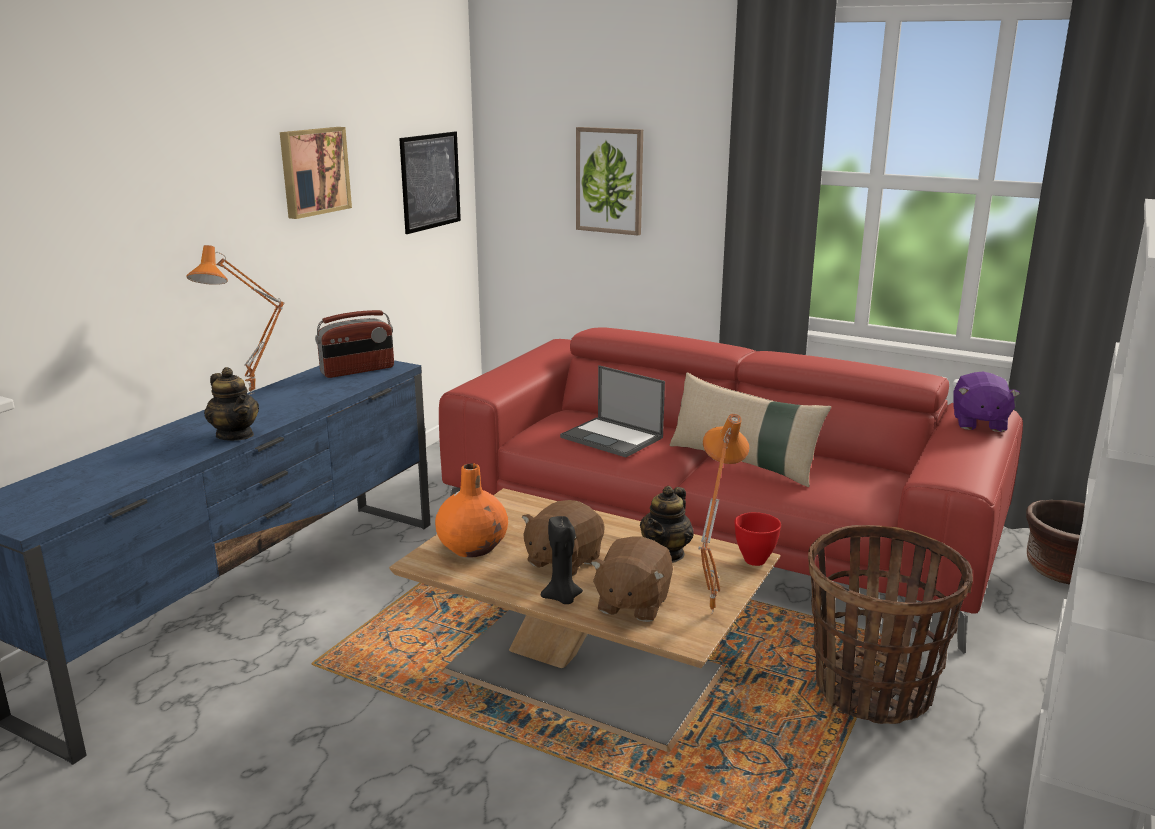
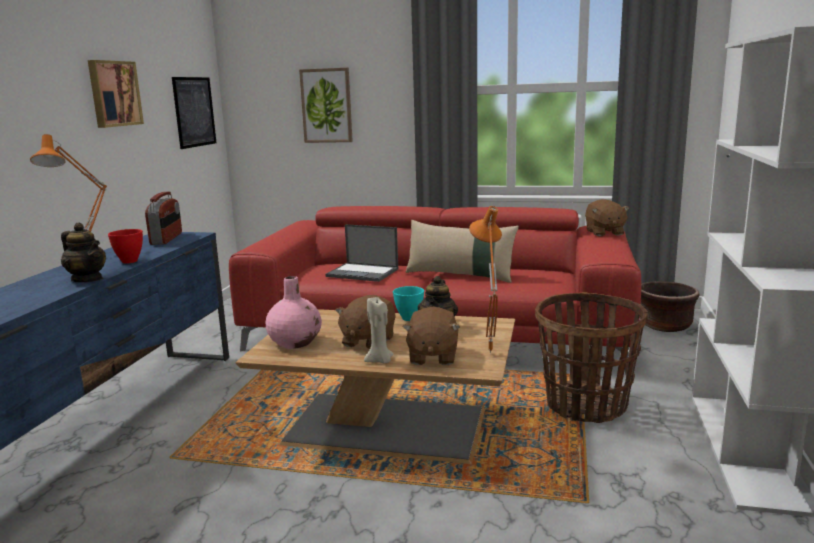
camera: 15 degrees left, 5 degrees down
radio [315,310,394,378] -> radio turned 45 degrees counterclockwise [145,192,182,245]
orange vase [435,463,508,557] -> pink vase [265,276,322,349]
black candle [541,516,583,604] -> beige candle [364,297,393,363]
red bowl [735,512,781,566] -> red bowl moved to [108,229,143,263]
purple plush toy [953,372,1020,432] -> brown plush toy [585,199,630,236]
none -> turquoise bowl [393,286,424,321]

